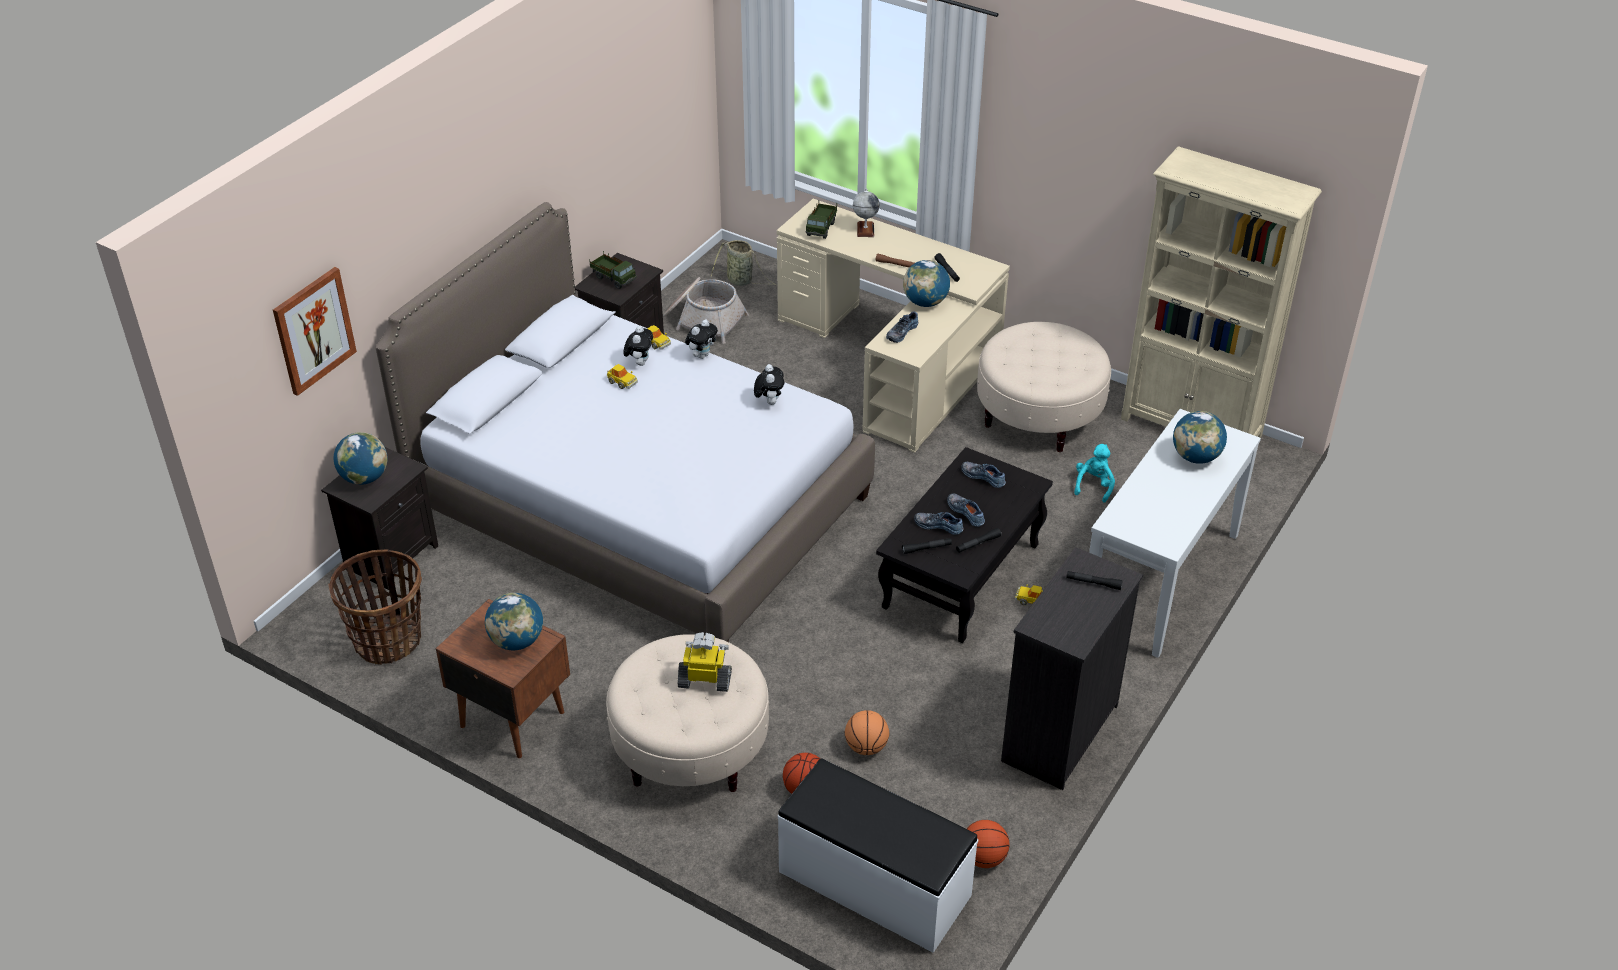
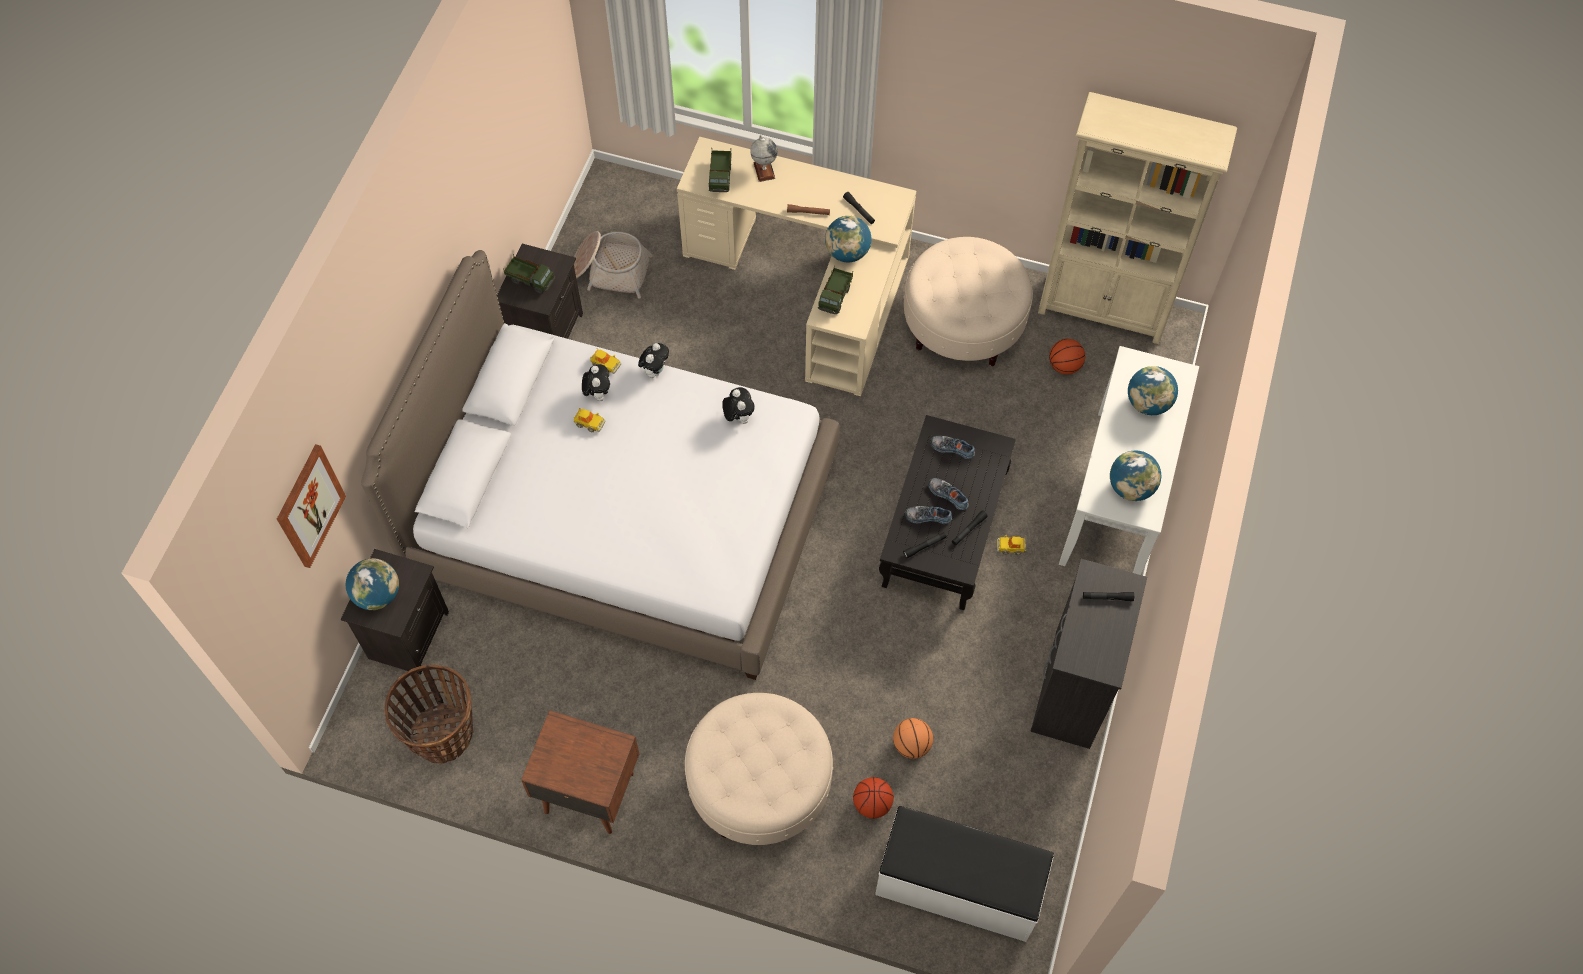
camera: 15 degrees left, 20 degrees up
globe [485,593,543,650] -> globe moved to [1110,451,1161,501]
toy robot [678,632,732,692] -> none
basket [711,240,777,286] -> none
shoe [886,311,918,343] -> toy truck [818,265,853,314]
basketball [967,820,1009,868] -> basketball moved to [1049,339,1085,375]
turquoise plush toy [1074,444,1115,503] -> none

